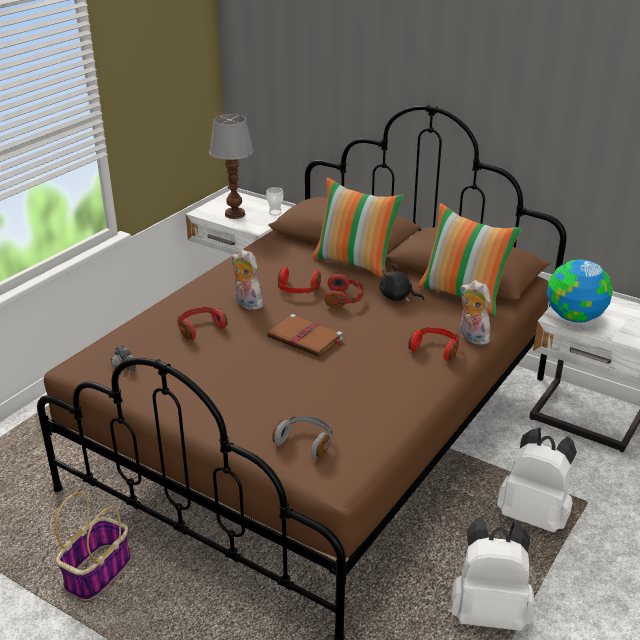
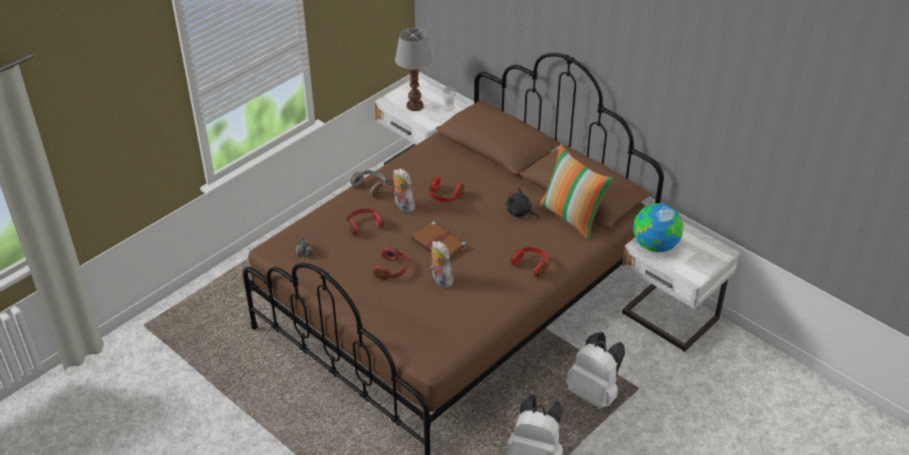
camera: 10 degrees right, 10 degrees up
basket [54,492,131,601] -> none
grey headphones [272,415,332,458] -> grey headphones moved to [351,170,387,197]
pillow [313,178,404,278] -> none
red headphones [324,274,364,308] -> red headphones moved to [373,247,409,280]
plush toy [460,280,490,345] -> plush toy moved to [431,241,453,288]

